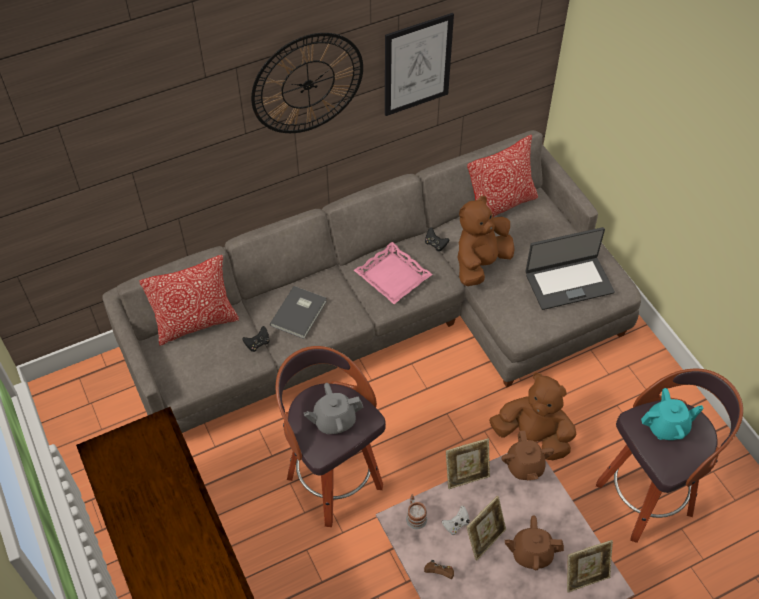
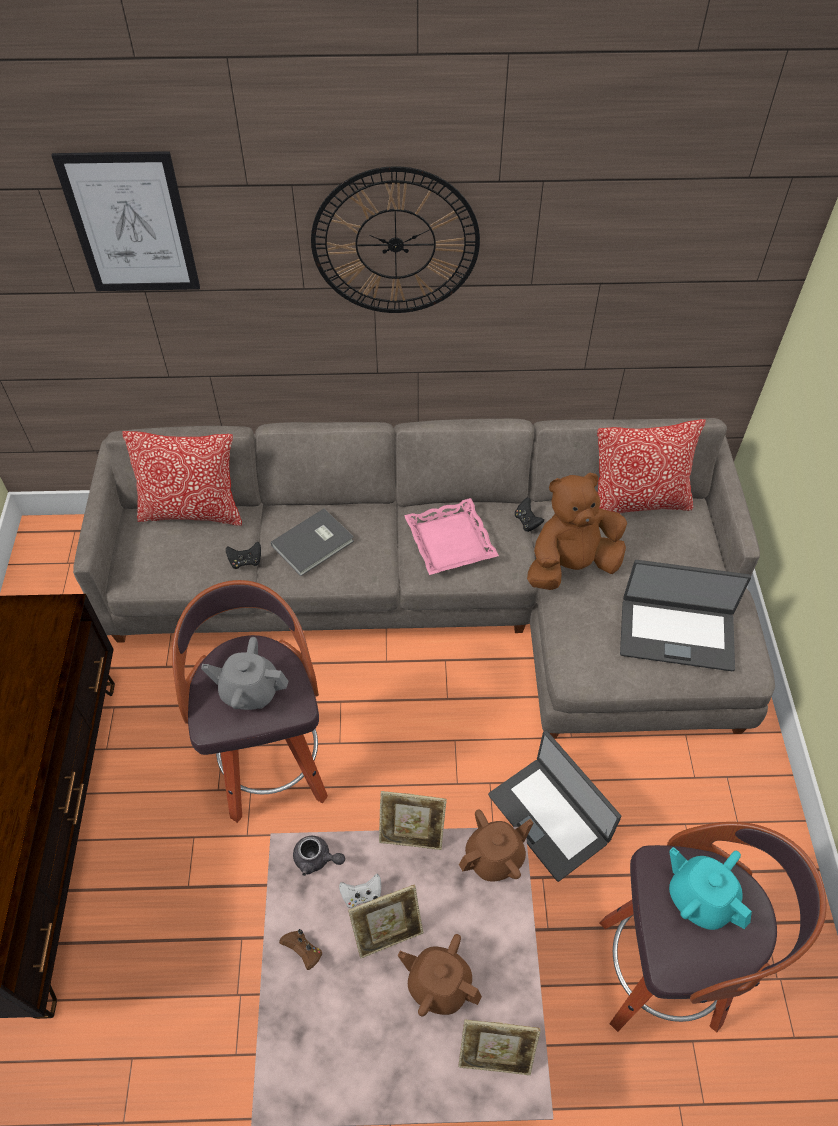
camera: 25 degrees right, 0 degrees up
picture [385,13,454,116] -> picture moved to [51,151,200,291]
mug [406,494,427,529] -> grey teapot [293,836,345,876]
brown plush toy [489,373,576,460] -> laptop [488,730,622,882]
brown teapot [502,431,554,480] -> brown teapot turned 135 degrees counterclockwise [459,809,533,882]
turquoise teapot [641,388,704,440] -> turquoise teapot turned 150 degrees counterclockwise [669,847,752,930]

